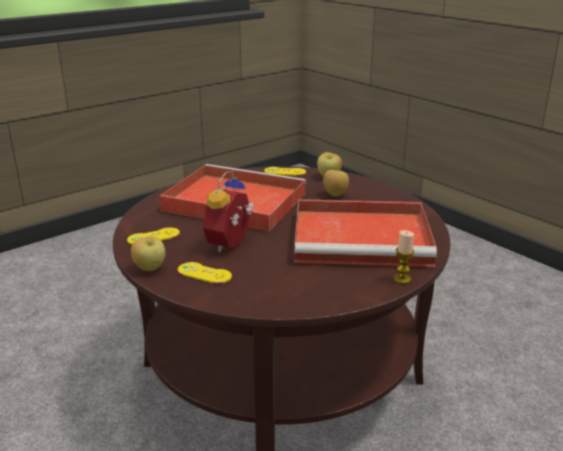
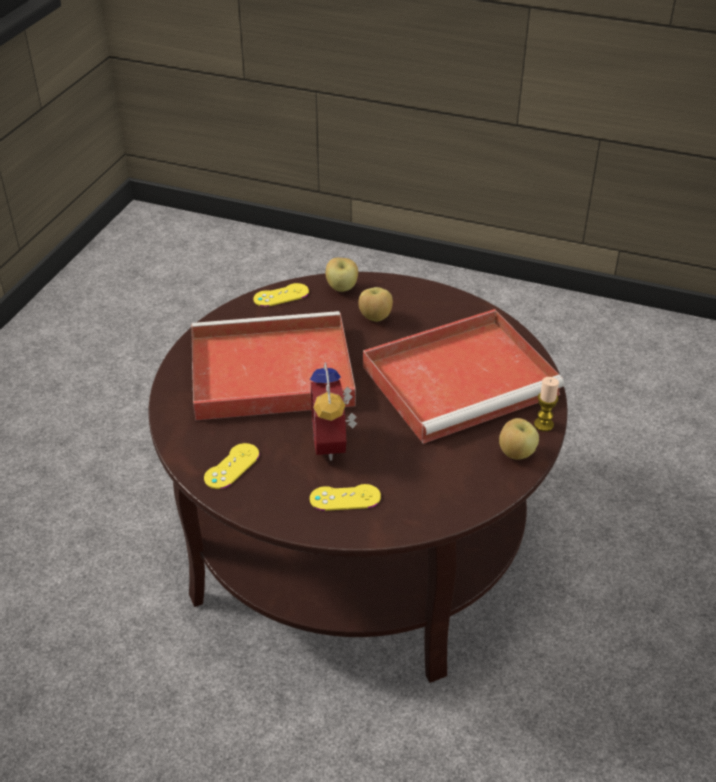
camera: 30 degrees left, 15 degrees up
apple [131,237,166,271] -> apple moved to [499,418,539,460]

